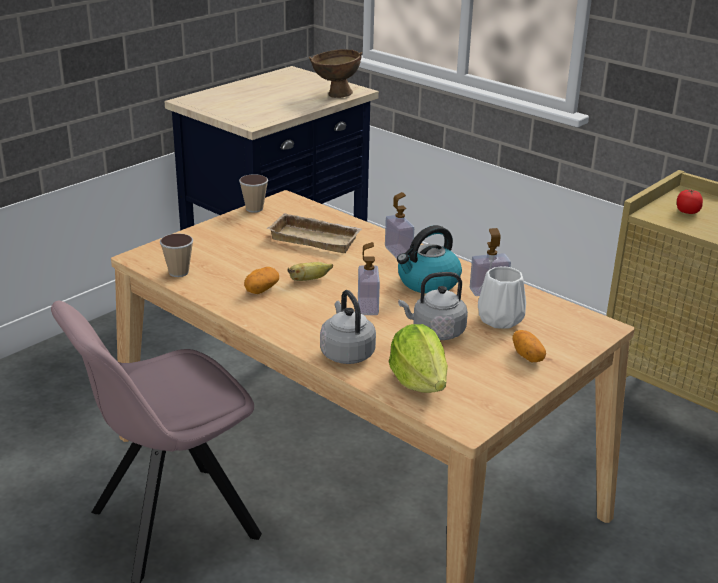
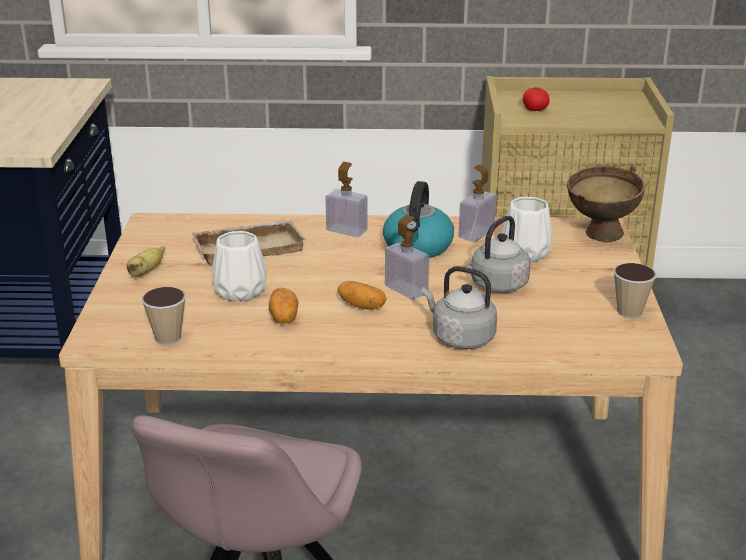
camera: 40 degrees left, 0 degrees up
cup [239,174,268,213] -> cup moved to [614,263,656,318]
banana [287,262,333,281] -> banana moved to [127,246,165,277]
brown bowl [309,49,362,98] -> brown bowl moved to [567,166,645,243]
lettuce [389,324,448,393] -> none
potato [512,330,546,362] -> potato moved to [338,281,387,310]
none -> white vase [212,231,267,301]

